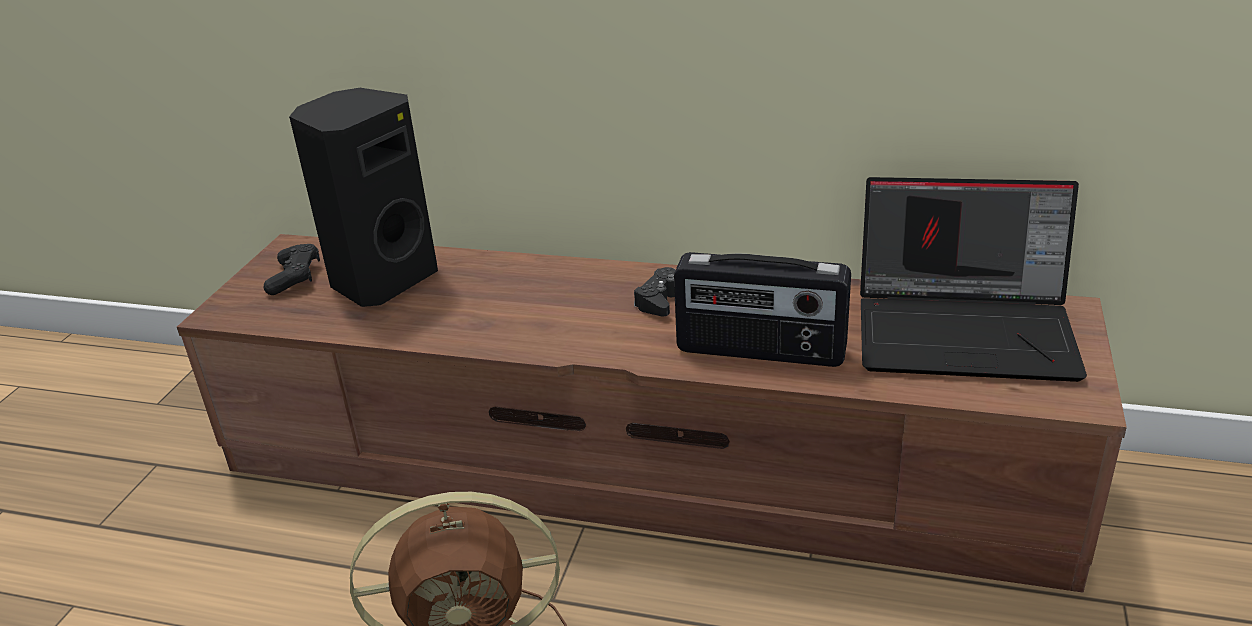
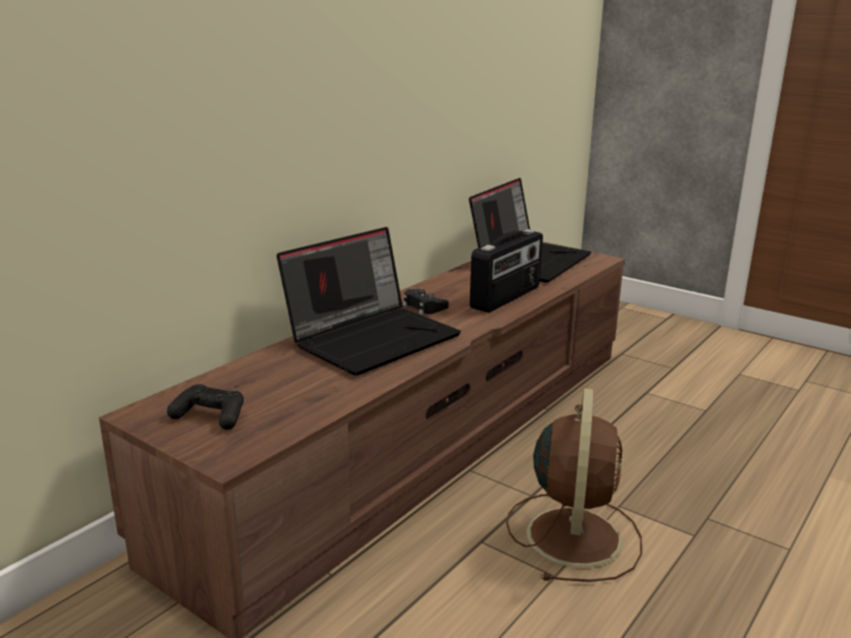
camera: 70 degrees left, 10 degrees down
black speaker [289,88,438,307] -> none
none -> laptop [277,227,461,375]

